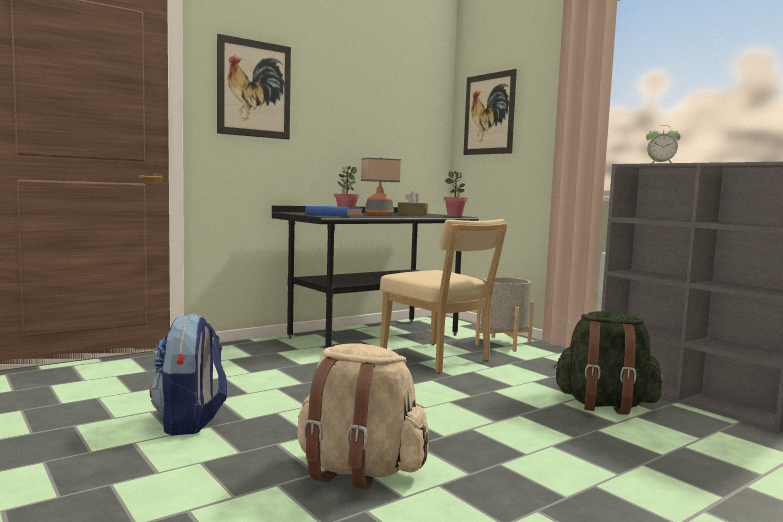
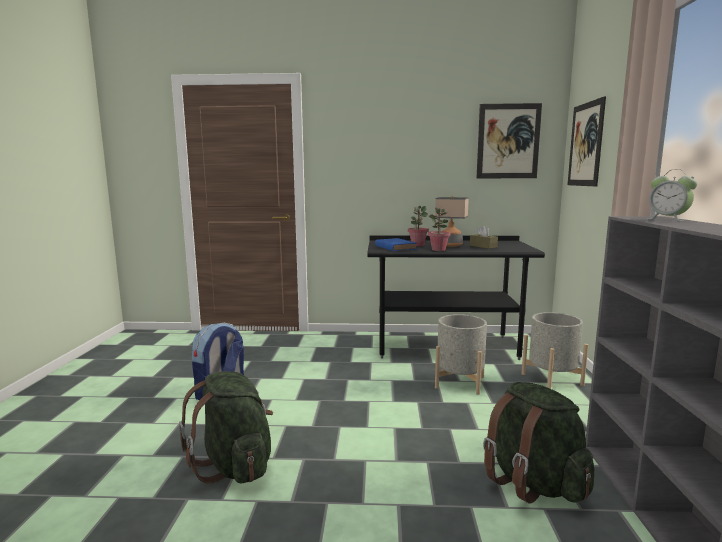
camera: 40 degrees right, 5 degrees up
picture [217,34,291,140] -> picture moved to [477,103,542,178]
beige backpack [298,343,429,490] -> green backpack [179,371,273,483]
beige chair [380,219,508,373] -> grey planter [435,314,487,395]
potted plant [444,171,467,217] -> potted plant moved to [428,207,450,251]

